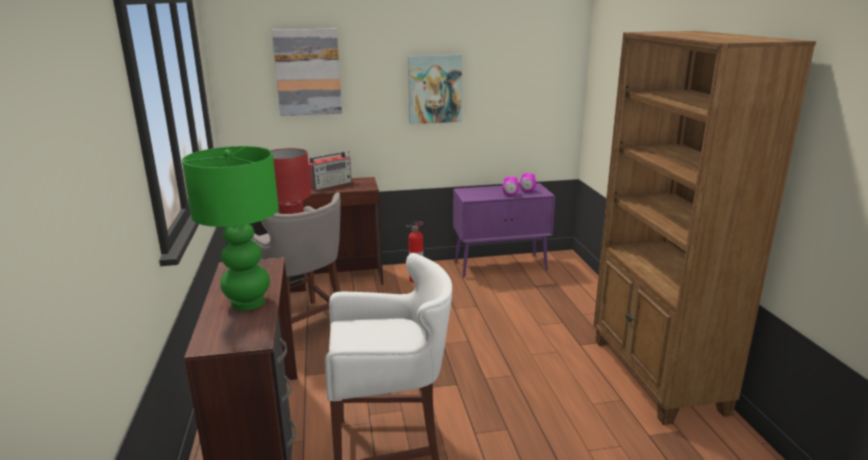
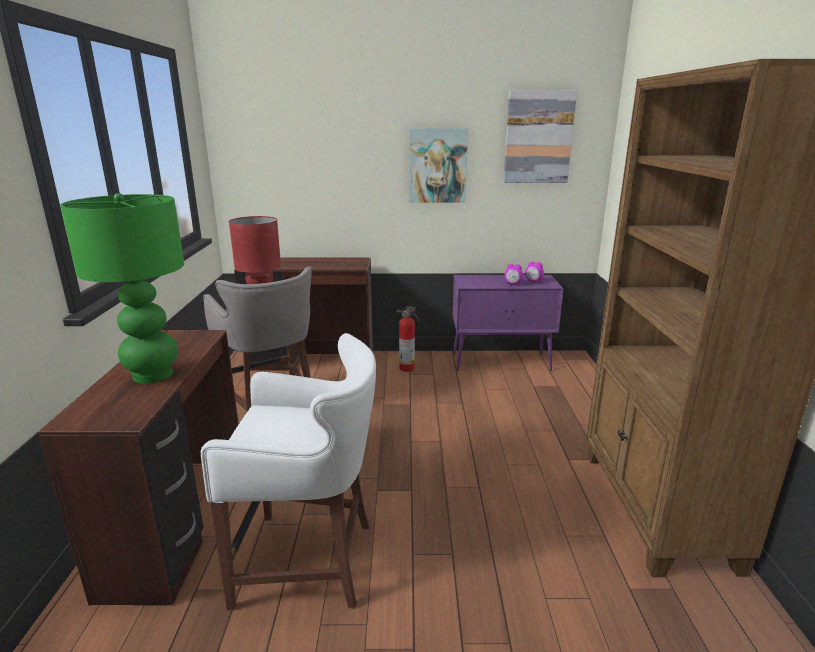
camera: 10 degrees right, 0 degrees up
picture [272,29,342,116] -> picture moved to [503,91,577,183]
radio [308,151,352,191] -> none

